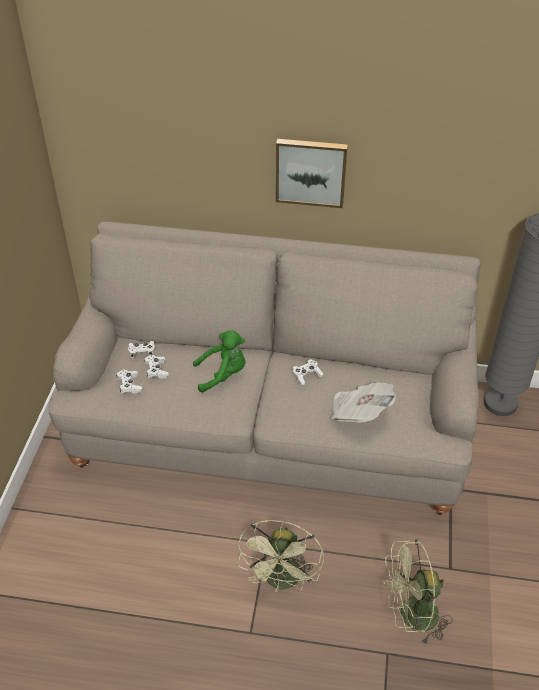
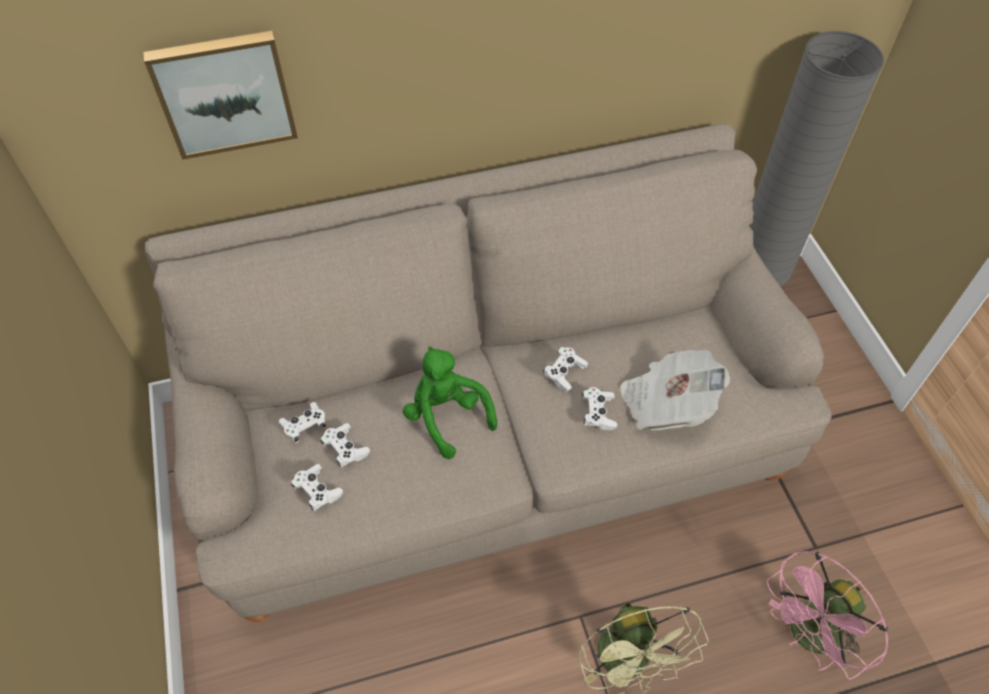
camera: 25 degrees left, 10 degrees up
green plush toy [193,330,245,393] -> green plush toy turned 90 degrees counterclockwise [403,346,497,459]
picture [276,139,348,208] -> picture moved to [143,31,298,160]
green fan [384,539,453,644] -> pink fan [767,551,888,679]
none -> white game controller [582,387,617,430]

